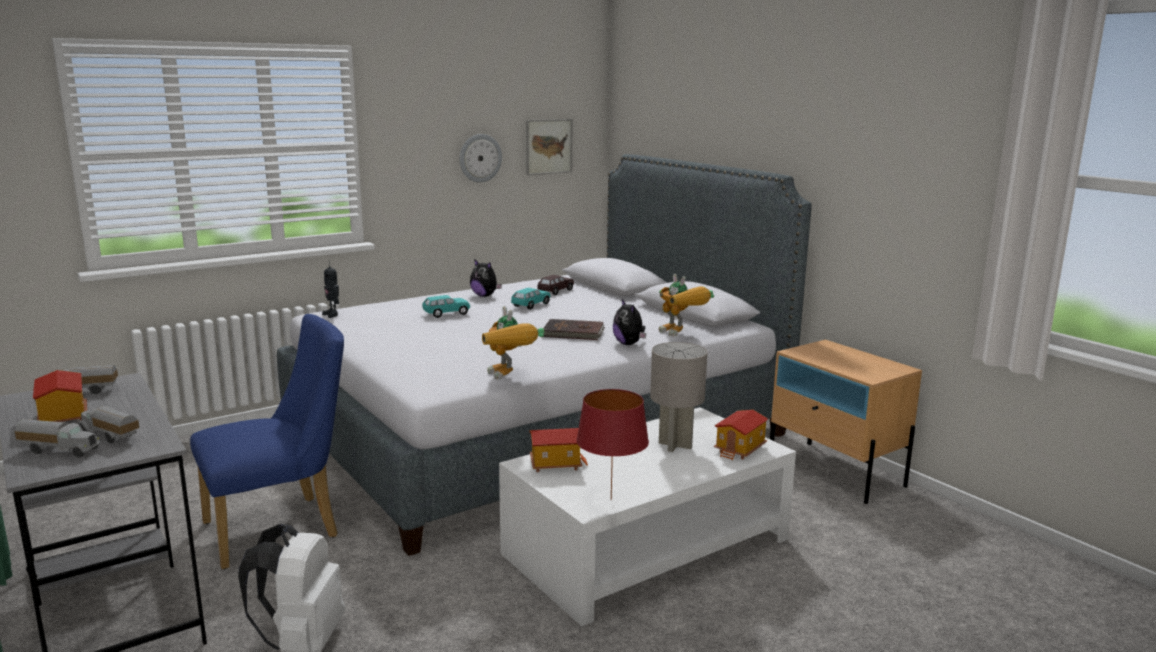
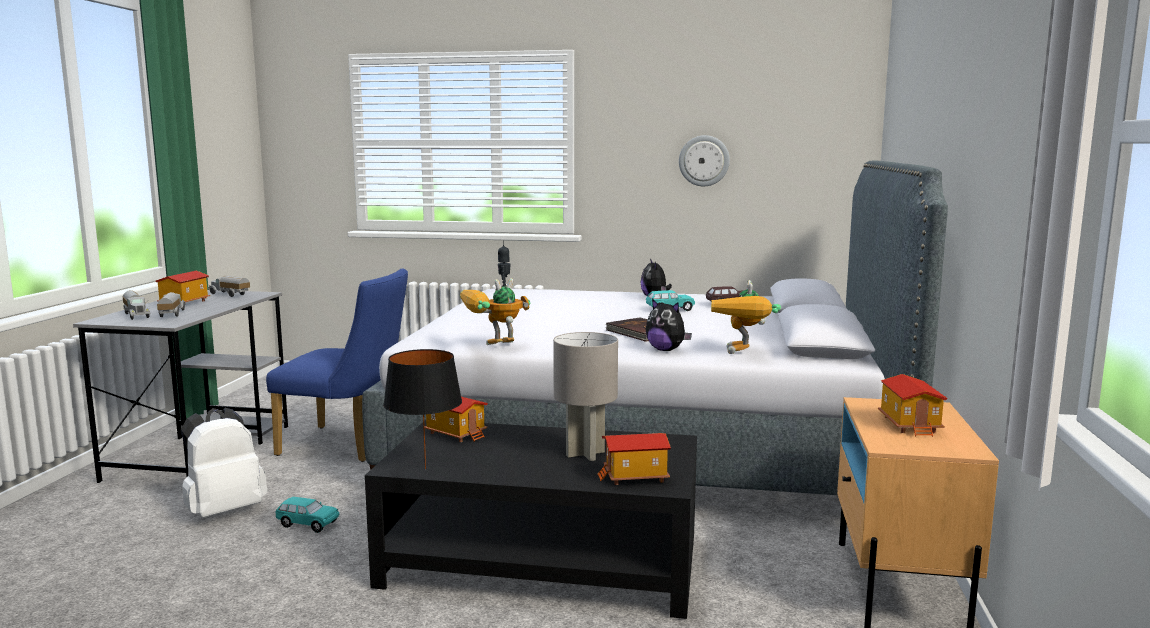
camera: 45 degrees right, 5 degrees down
turquoise toy car [422,295,470,318] -> turquoise toy car moved to [275,497,339,533]
toy robot [482,306,545,380] -> toy robot turned 45 degrees clockwise [460,278,530,345]
white coffee table [499,407,796,626] -> black coffee table [365,420,697,619]
picture [526,119,573,175] -> none
red table lamp [576,389,649,500] -> black table lamp [383,349,462,469]
plush toy [613,299,646,345] -> plush toy turned 75 degrees counterclockwise [646,299,692,351]
none -> toy house [878,374,948,437]

